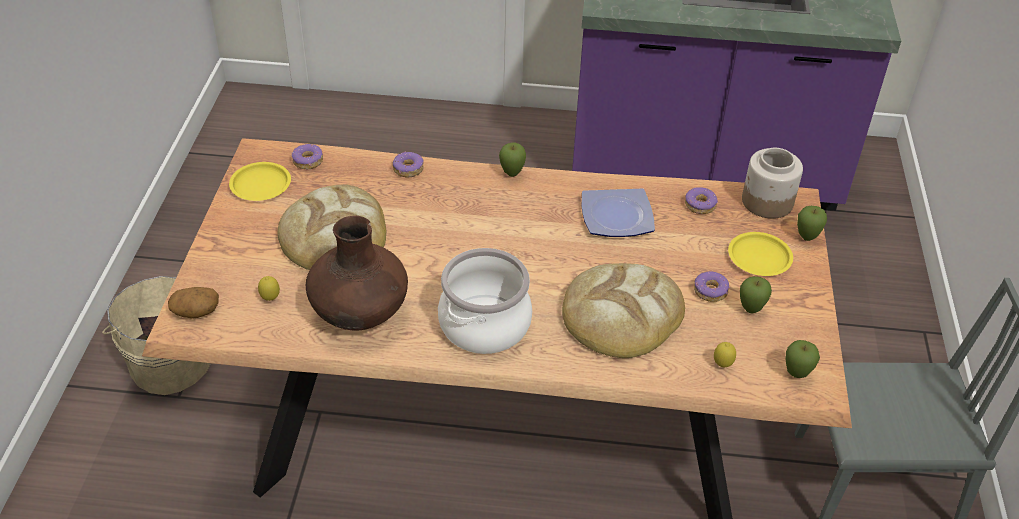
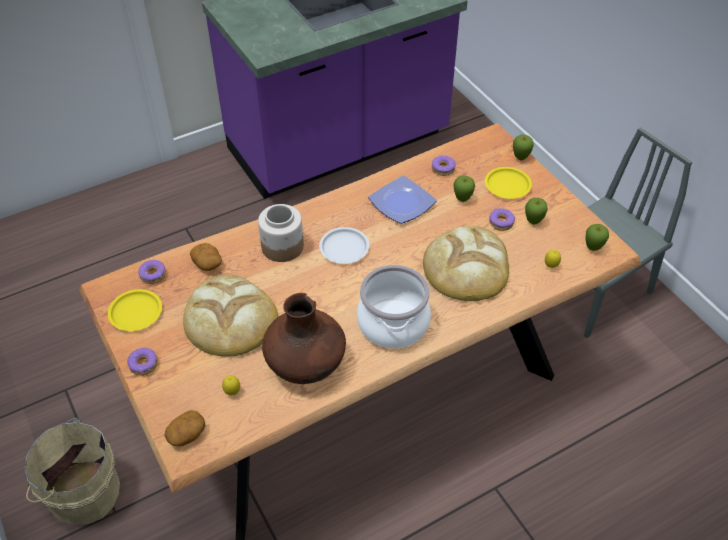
camera: 35 degrees left, 5 degrees up
donut [393,152,424,178] -> donut moved to [127,348,158,376]
apple [499,143,526,177] -> apple moved to [453,175,475,202]
jar [742,148,803,219] -> jar moved to [258,204,304,262]
none -> potato [190,243,222,271]
none -> white plate [319,227,369,264]

